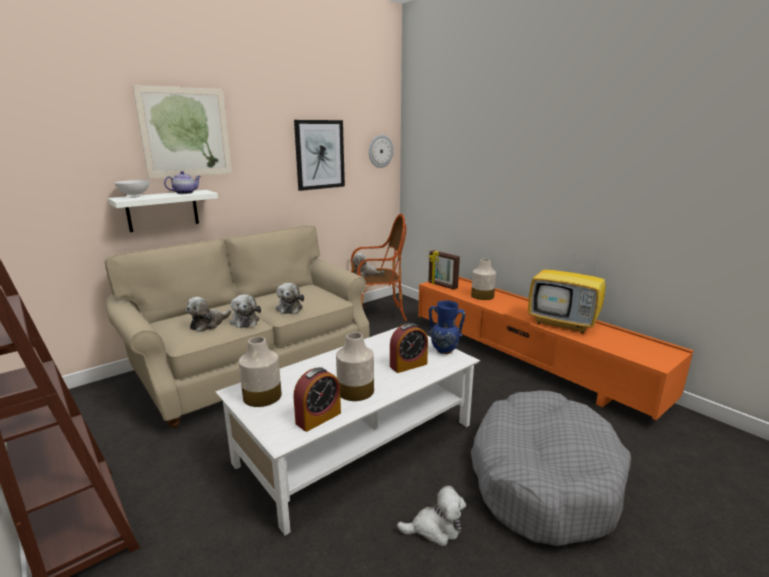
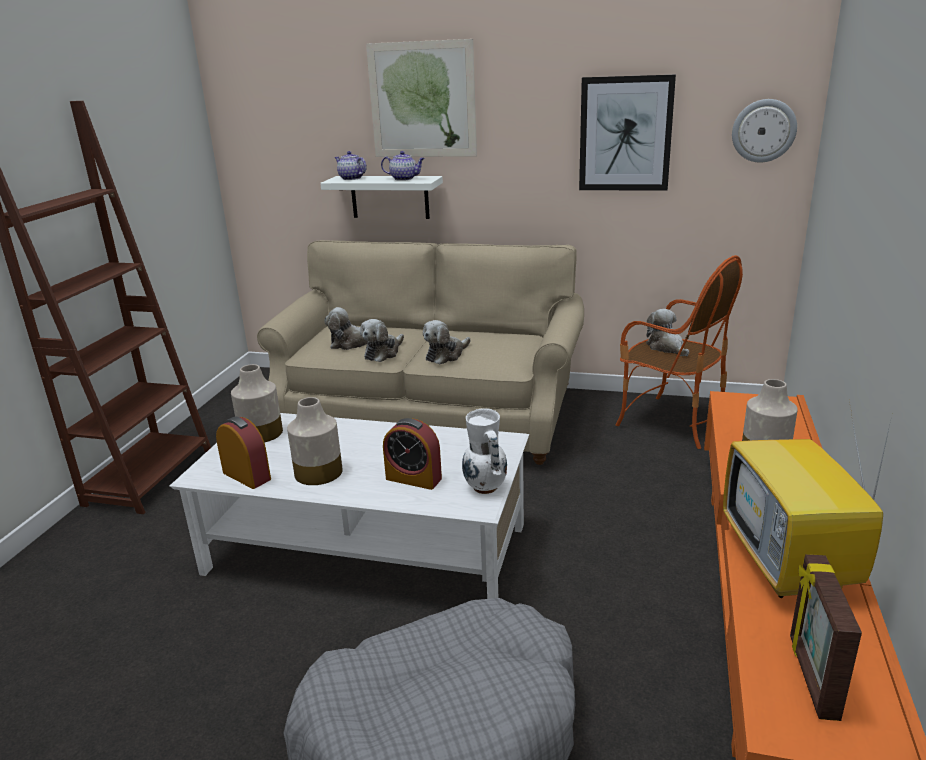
camera: 55 degrees right, 5 degrees up
white bowl [114,180,150,198] -> teapot [334,151,367,180]
alarm clock [293,367,341,432] -> alarm clock turned 150 degrees counterclockwise [216,417,271,489]
plush toy [397,485,466,546] -> none
picture frame [428,250,460,290] -> picture frame moved to [790,554,862,721]
blue vase [429,300,465,354] -> white vase [462,408,507,494]

